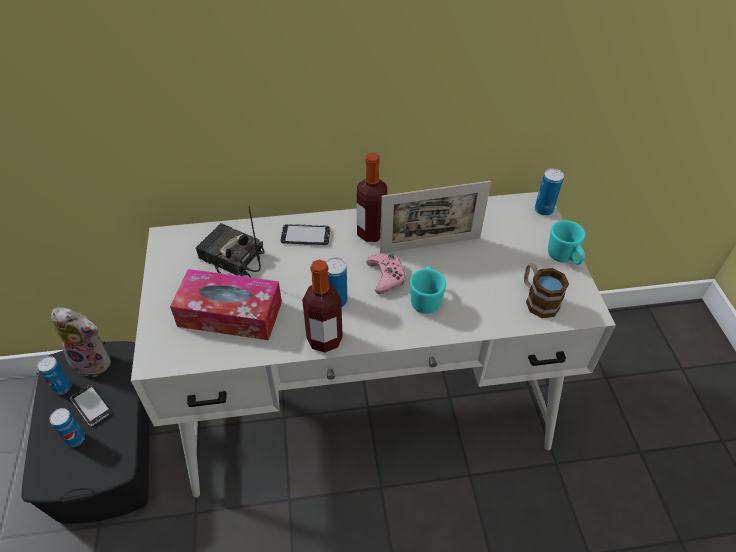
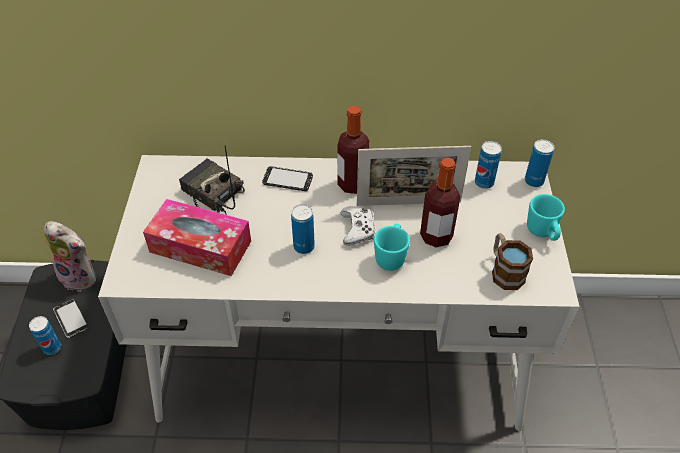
camera: 10 degrees right, 0 degrees up
can [37,356,71,395] -> can moved to [475,141,502,189]
bottle [302,260,343,353] -> bottle moved to [420,158,460,248]
pink game controller [367,254,406,294] -> white game controller [341,206,376,246]

